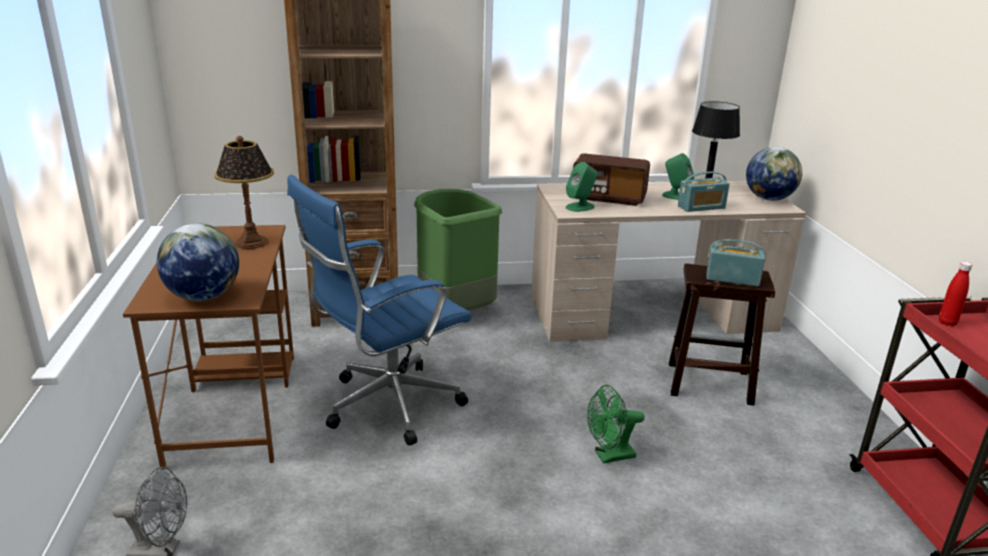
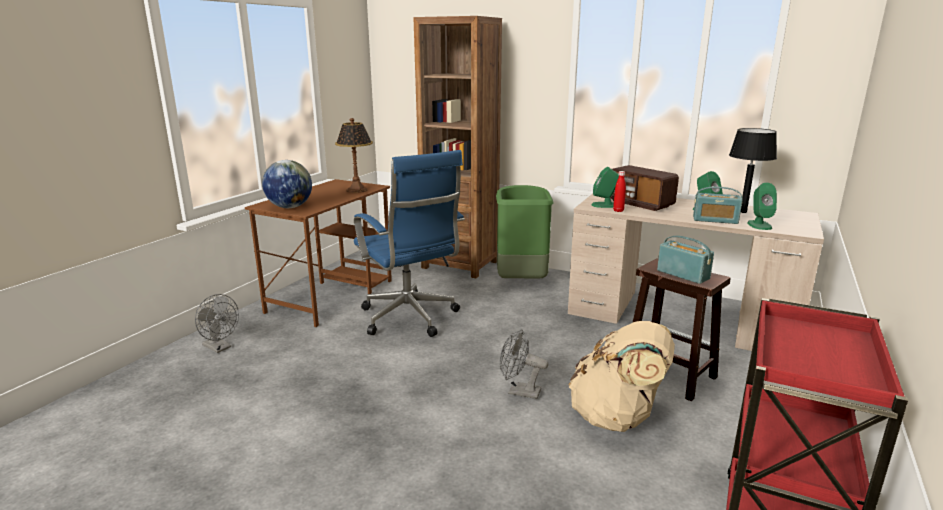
camera: 35 degrees right, 5 degrees down
blue office chair [287,175,472,445] -> blue office chair turned 120 degrees counterclockwise [354,150,465,337]
green fan [587,385,645,463] -> grey fan [500,329,548,399]
globe [746,147,802,201] -> none
red bottle [939,262,972,326] -> red bottle moved to [613,171,626,212]
none -> beige backpack [569,321,675,432]
none -> green speaker [747,183,777,230]

